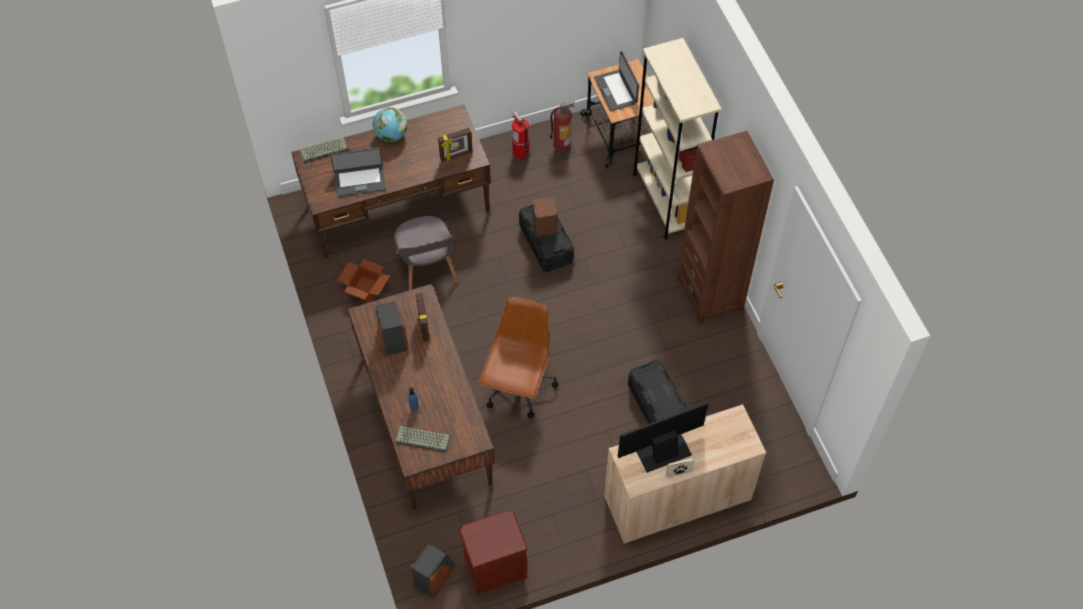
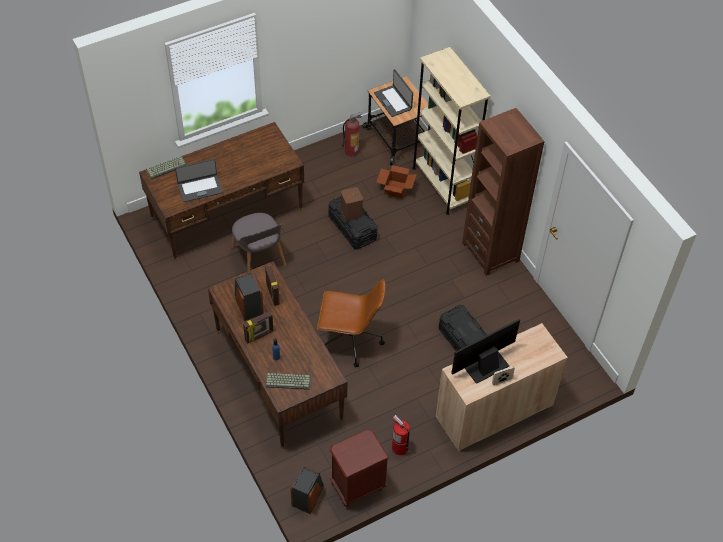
camera: 10 degrees left, 5 degrees down
cardboard box [337,259,390,302] -> cardboard box moved to [376,165,417,198]
globe [373,107,407,142] -> none
picture frame [438,128,472,162] -> picture frame moved to [243,311,274,344]
brown office chair [479,297,558,418] -> brown office chair turned 90 degrees clockwise [317,279,386,367]
fire extinguisher [512,111,529,159] -> fire extinguisher moved to [392,415,410,455]

